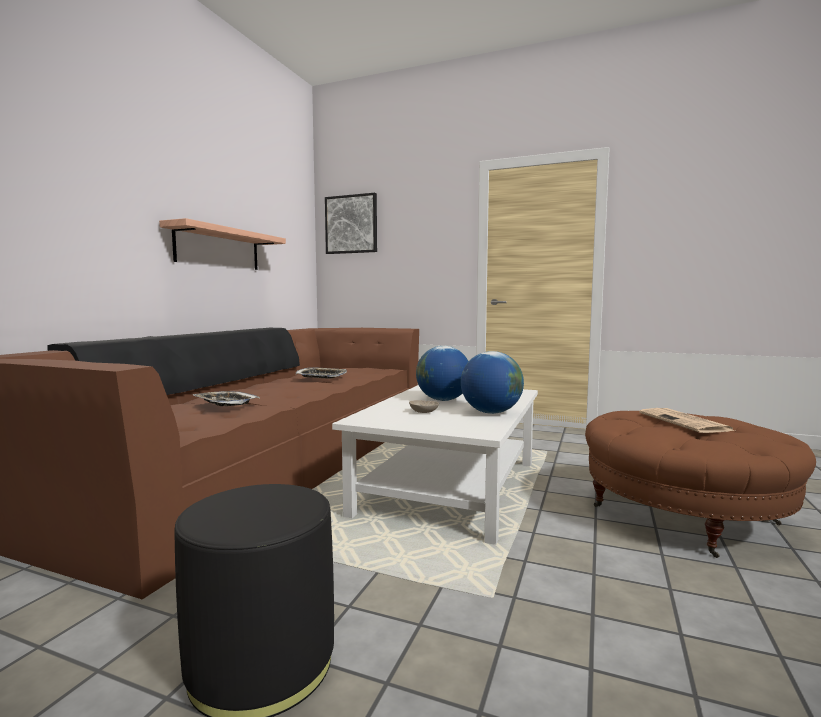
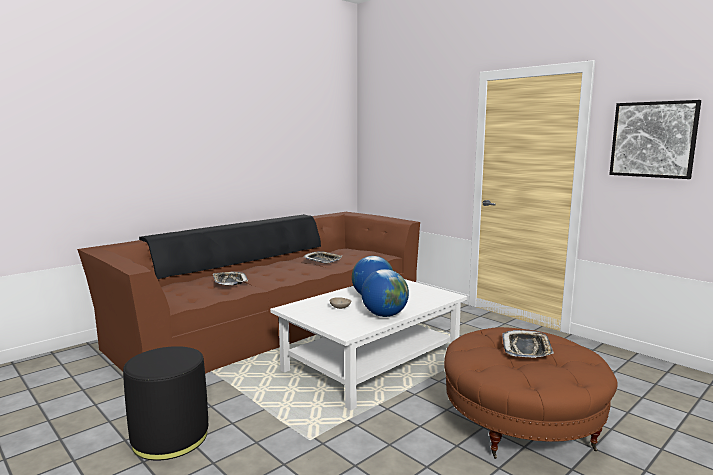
camera: 25 degrees right, 5 degrees up
shelf [159,218,286,270] -> none
picture [325,193,377,254] -> picture moved to [609,100,701,179]
newspaper [639,408,735,433] -> tray [502,330,554,358]

